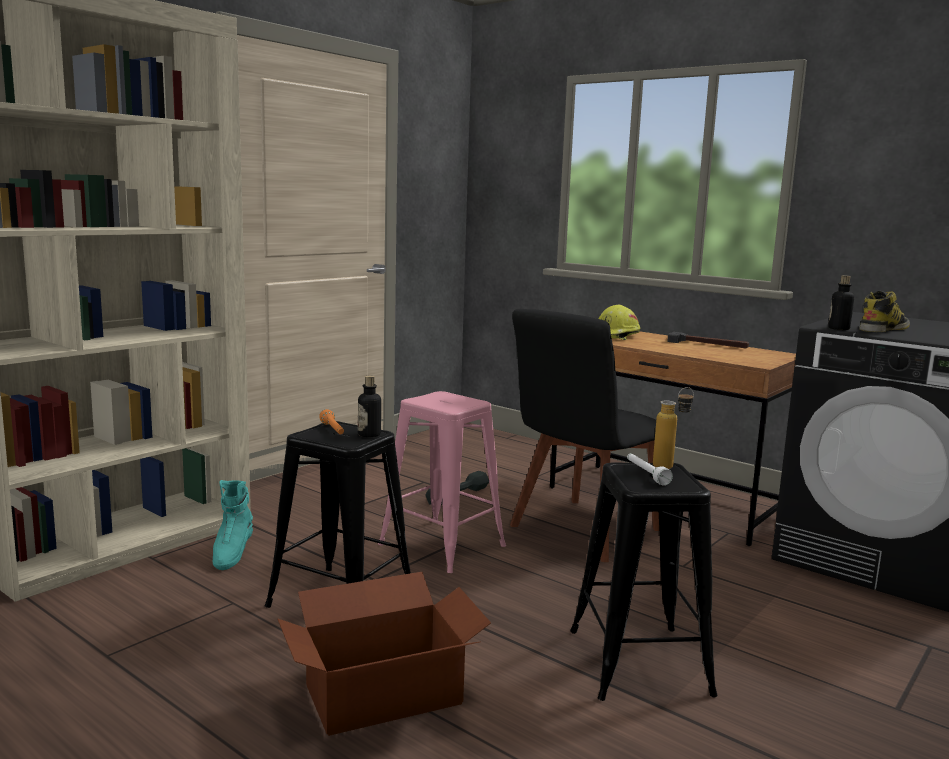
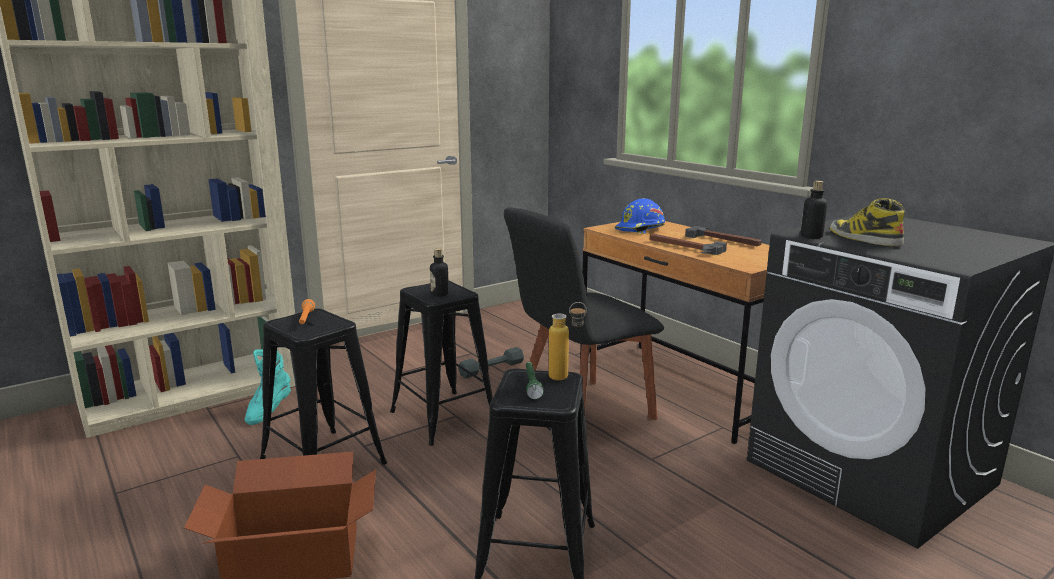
camera: 15 degrees right, 5 degrees up
bottle [358,376,381,437] -> bottle moved to [430,248,449,297]
pink stool [378,391,506,573] -> black stool [390,281,493,446]
yellow hard hat [599,305,640,340] -> blue hard hat [615,198,665,234]
white flashlight [627,453,673,486] -> green flashlight [526,362,544,399]
boot [859,291,910,332] -> boot turned 90 degrees counterclockwise [830,198,905,246]
none -> hammer [650,234,727,255]

